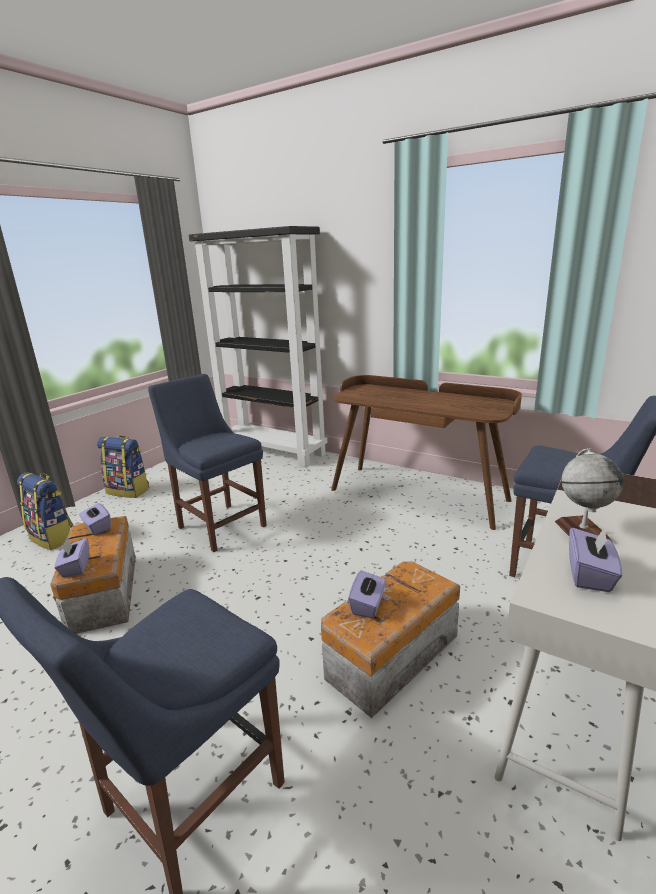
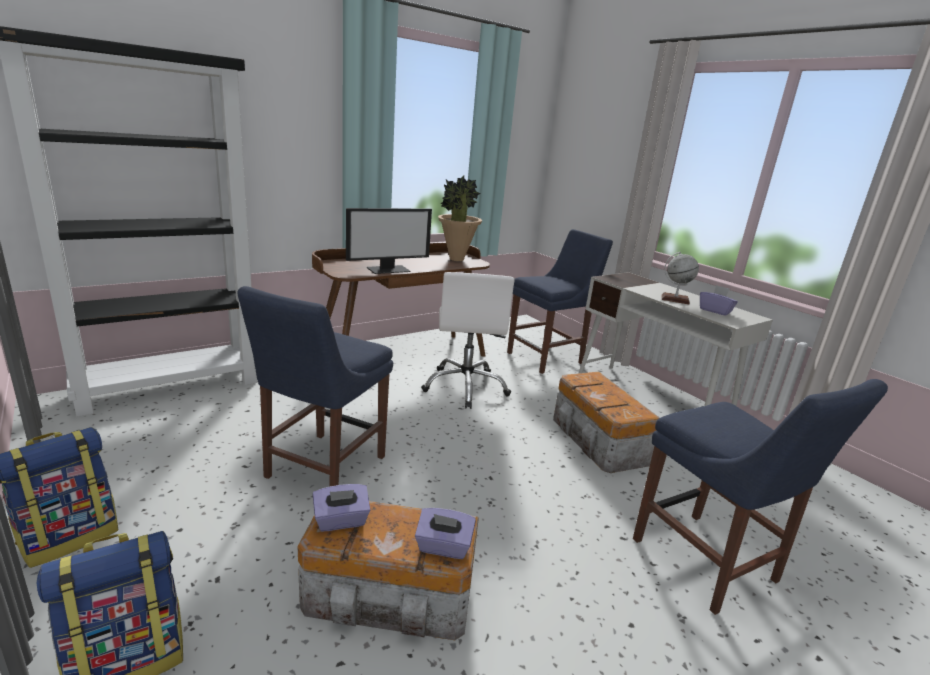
camera: 70 degrees left, 0 degrees up
blue chair [148,374,267,552] -> blue chair turned 45 degrees counterclockwise [237,286,393,486]
purple tissue box [348,570,386,618] -> none
none -> monitor [346,208,432,274]
none -> white office chair [421,272,515,409]
none -> potted plant [438,176,482,261]

